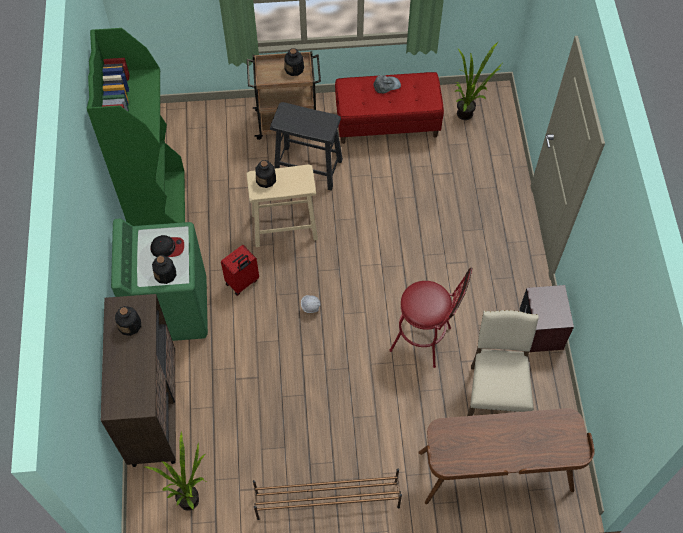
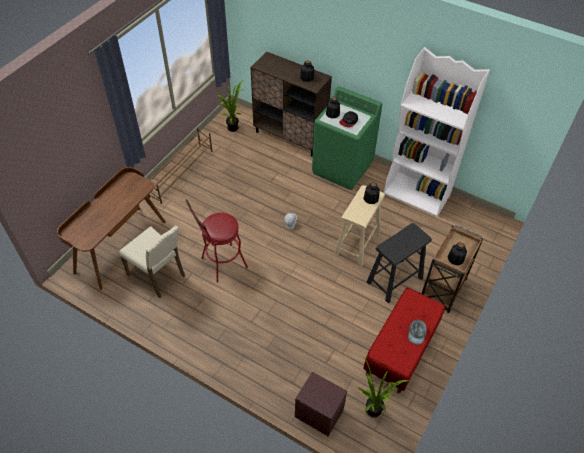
camera: 125 degrees right, 10 degrees down
green bookcase [87,28,185,226] -> white bookcase [384,47,490,216]
red suitcase [221,245,259,296] -> none
brown nightstand [520,285,574,352] -> brown nightstand moved to [295,372,347,436]

